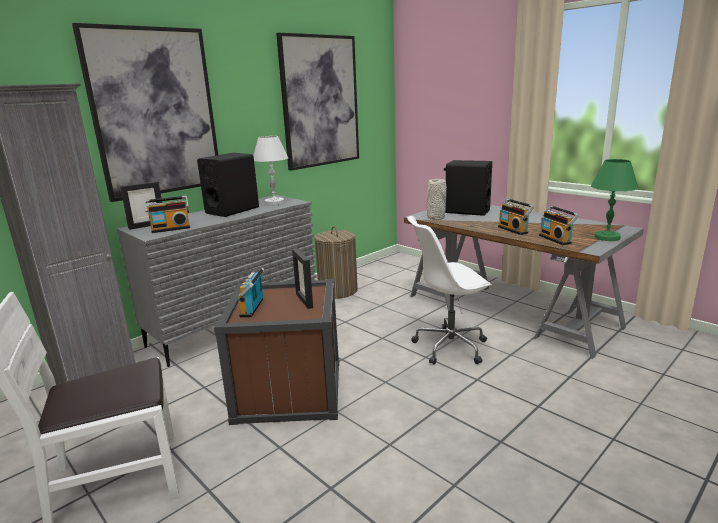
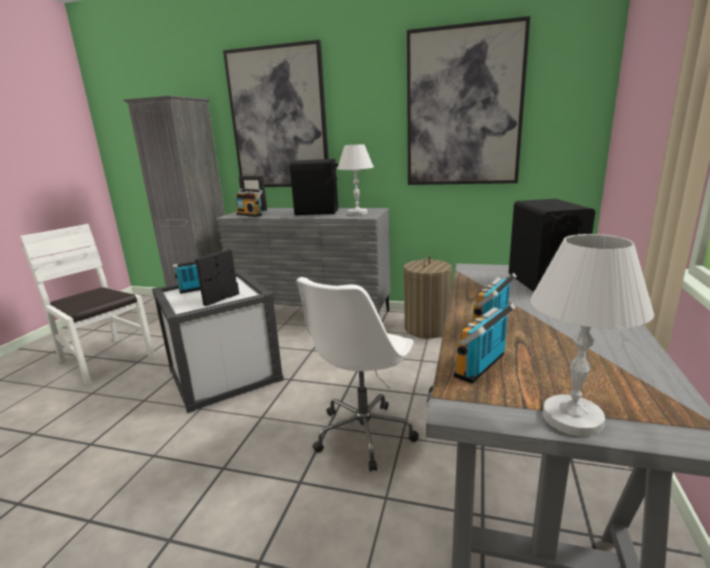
camera: 60 degrees right, 0 degrees up
brown storage box [214,279,339,425] -> white storage box [152,270,284,413]
white office chair [407,216,492,365] -> white office chair turned 105 degrees counterclockwise [296,277,419,472]
grey vase [427,179,446,220] -> none
green table lamp [591,159,638,241] -> white table lamp [530,234,654,437]

